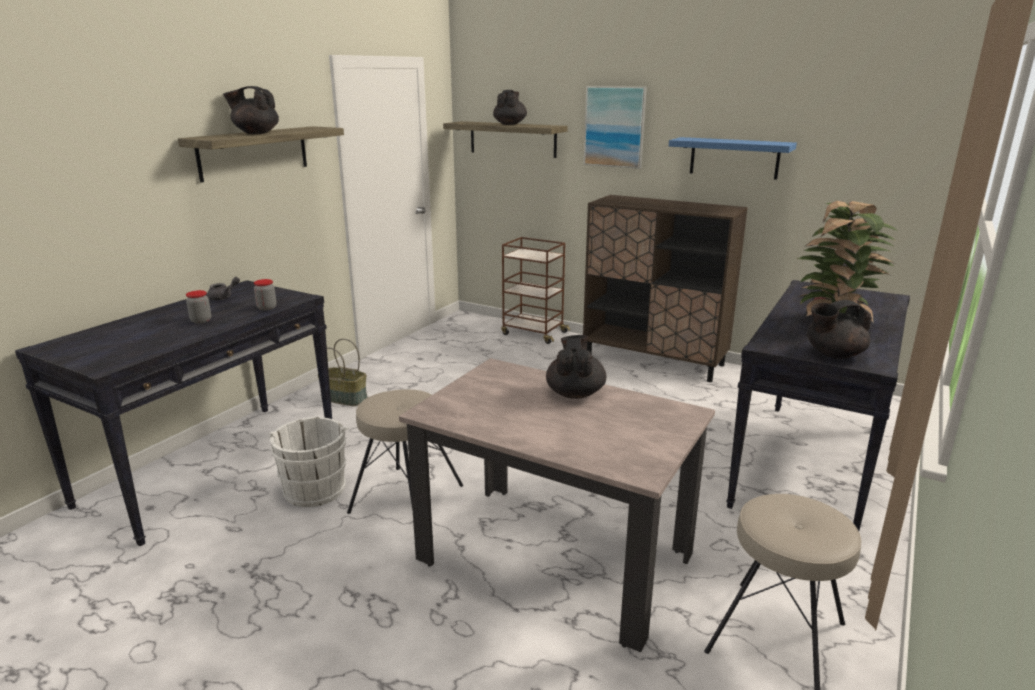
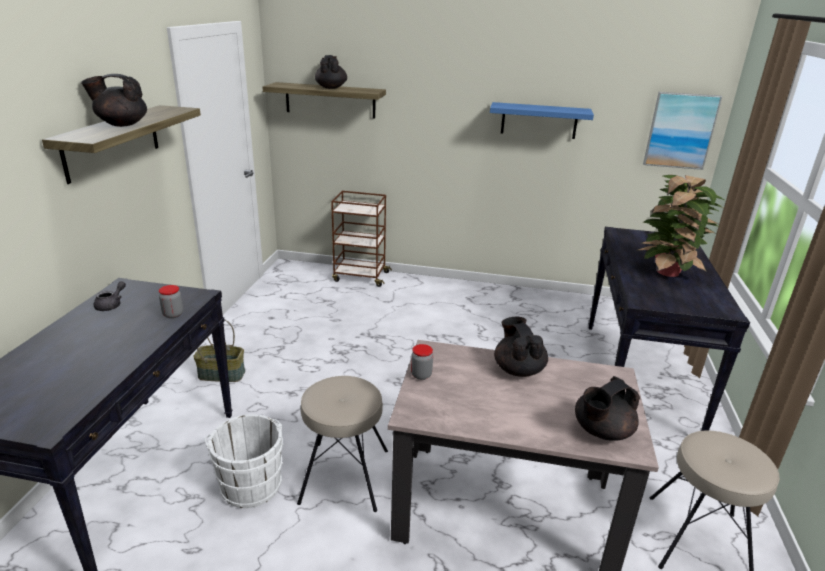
camera: 20 degrees left, 5 degrees up
jar [186,290,211,324] -> jar moved to [411,344,433,380]
brown cabinet [583,195,748,382] -> none
picture [584,86,647,169] -> picture moved to [643,92,722,170]
black teapot [807,300,872,359] -> black teapot moved to [575,376,640,441]

